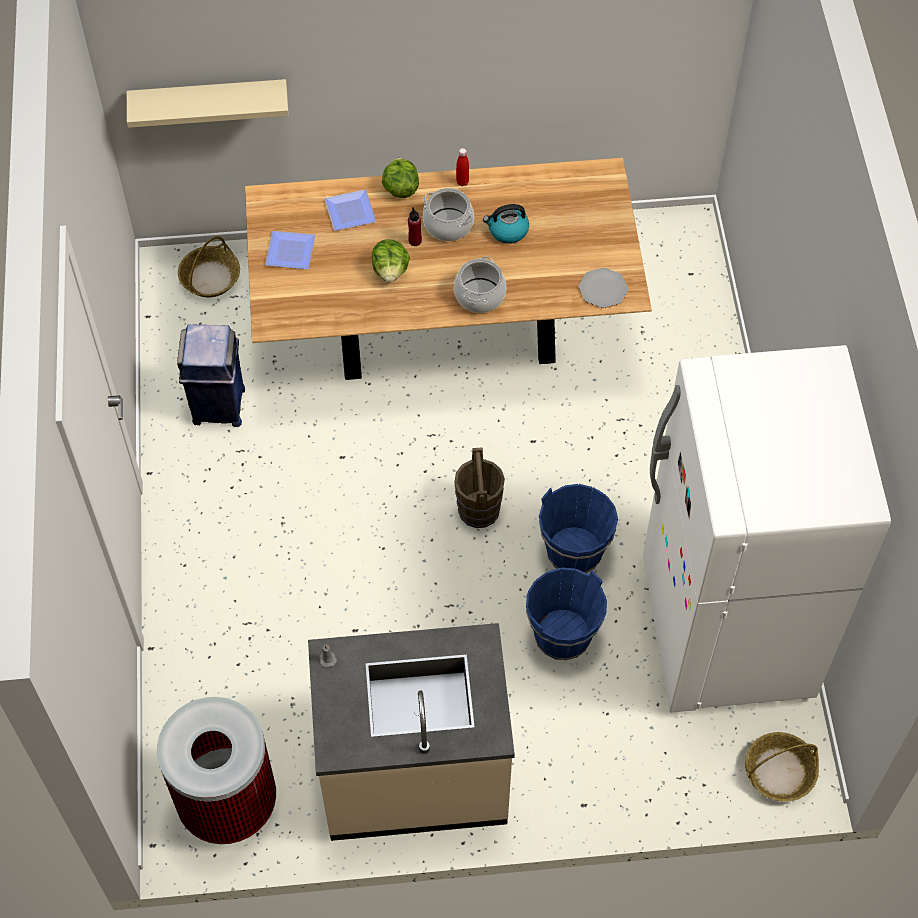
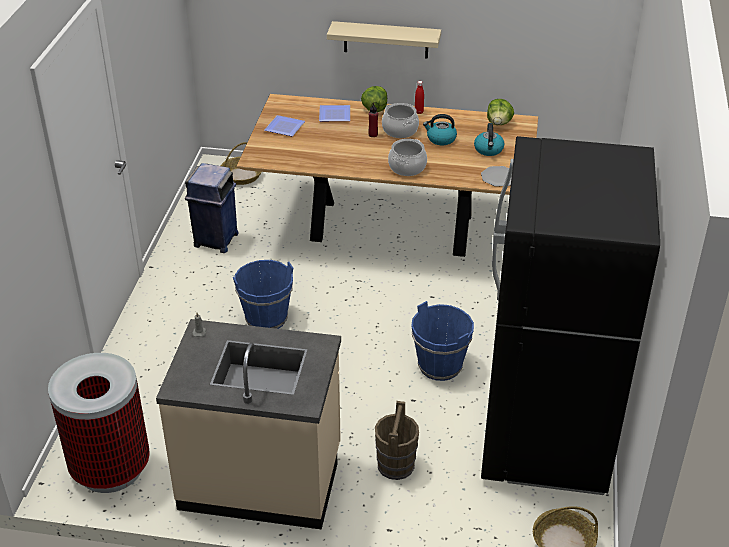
camera: 15 degrees right, 20 degrees down
beige shelf [127,79,289,128] -> beige shelf moved to [327,21,441,59]
lettuce [372,239,410,283] -> lettuce moved to [487,99,514,125]
brown bucket [454,447,505,528] -> brown bucket moved to [375,401,419,480]
blue bucket [526,567,607,660] -> blue bucket moved to [233,260,293,329]
white fridge [643,345,891,713] -> black fridge [481,136,660,495]
none -> kettle [474,123,504,156]

